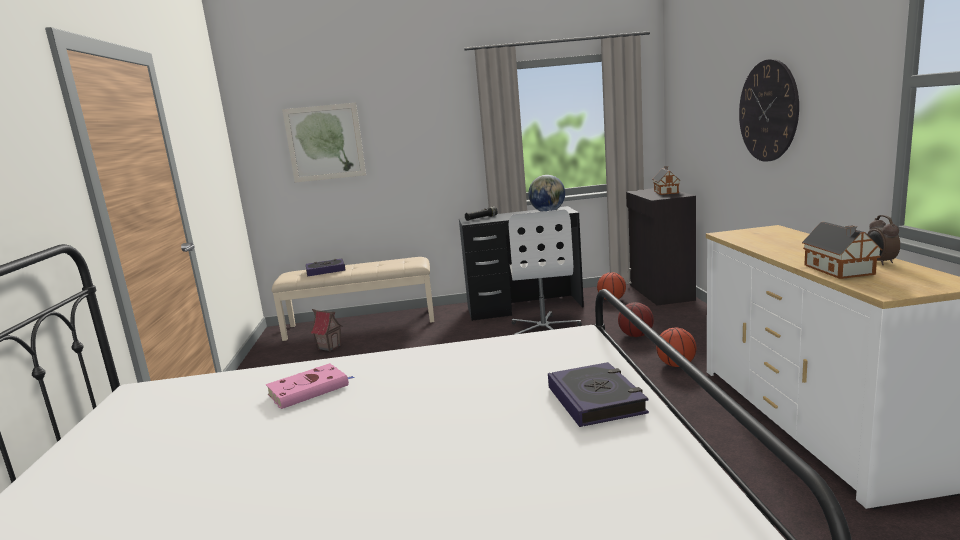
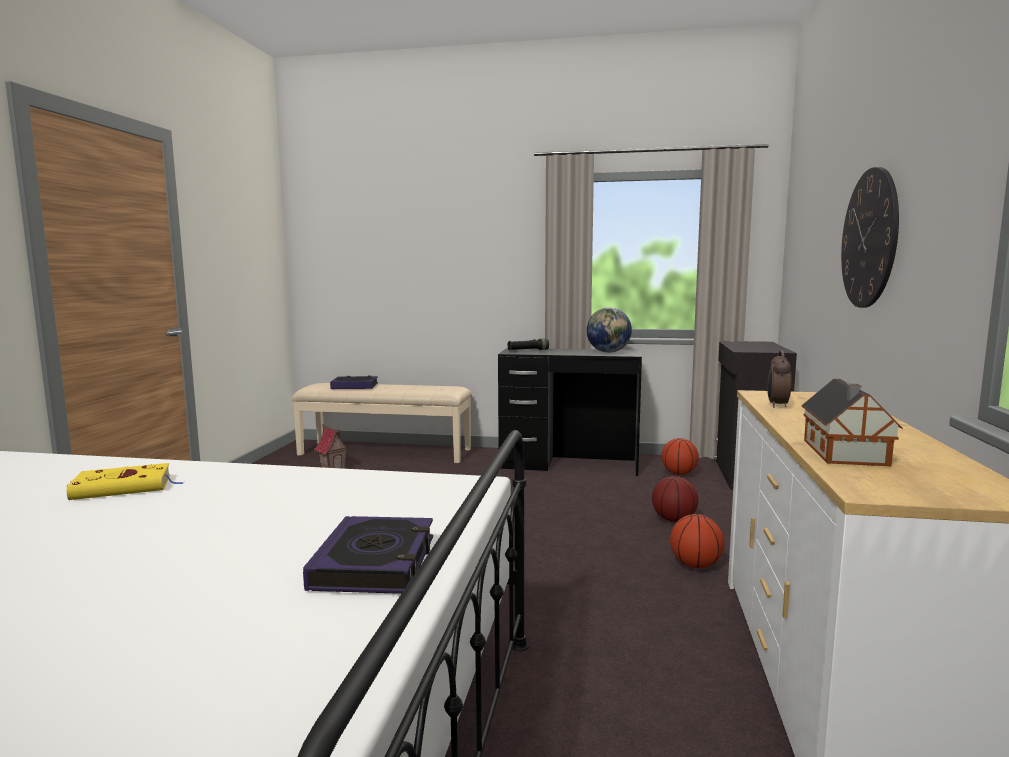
camera: 15 degrees right, 5 degrees down
pink book [266,363,355,409] -> yellow book [67,463,183,500]
picture [282,103,366,183] -> none
white office chair [509,210,582,334] -> none
toy house [652,166,681,195] -> none
alarm clock [867,215,900,265] -> alarm clock moved to [767,350,792,408]

